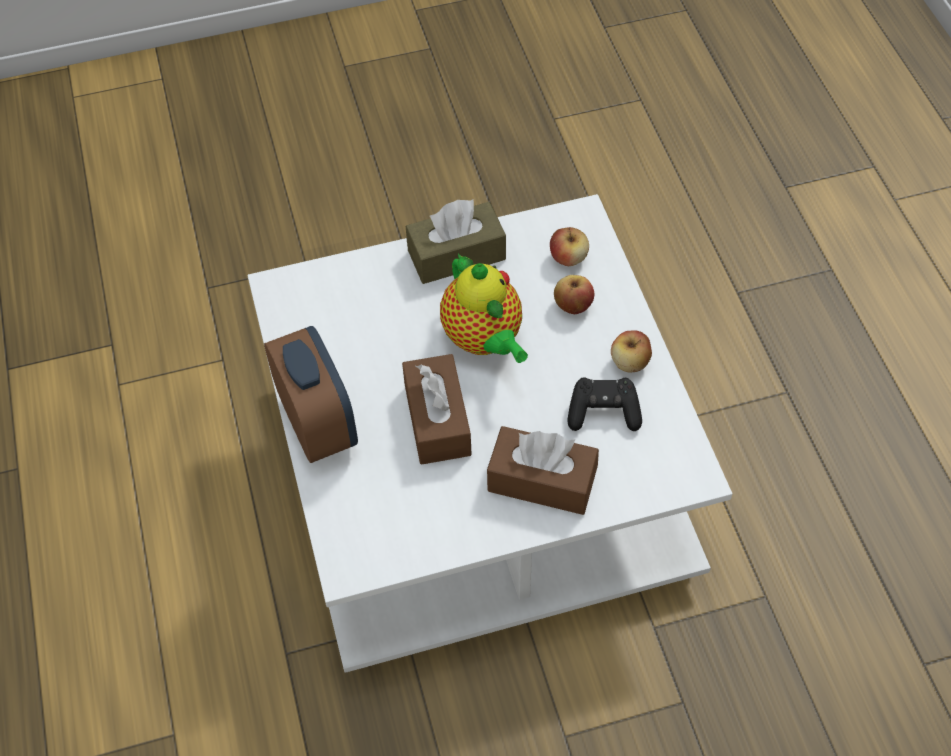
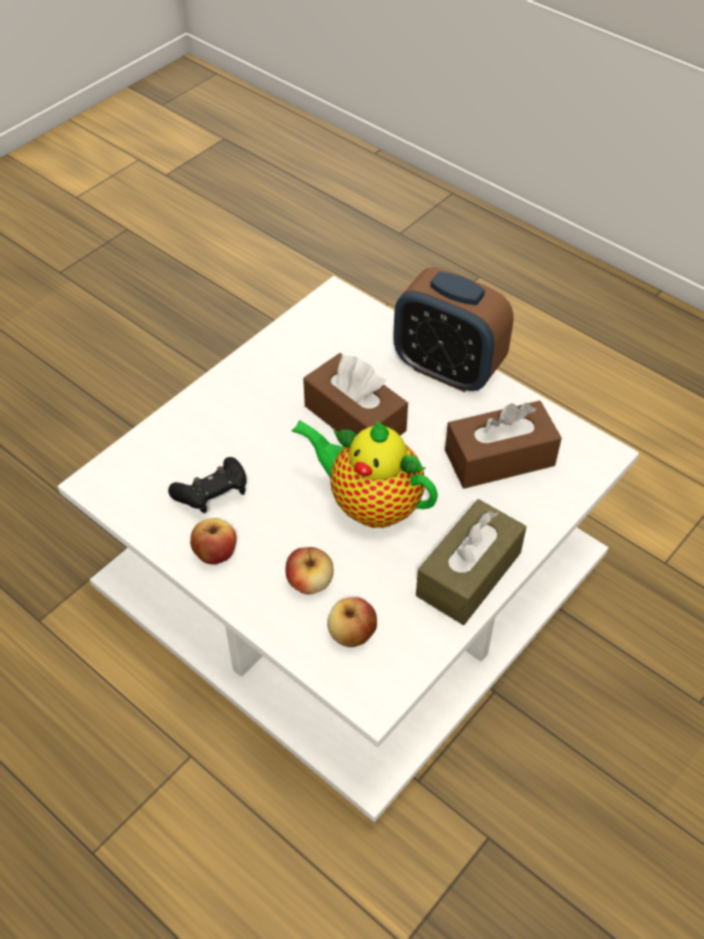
camera: 145 degrees right, 5 degrees down
brown tissue box [487,426,599,515] -> brown tissue box moved to [445,401,562,489]

